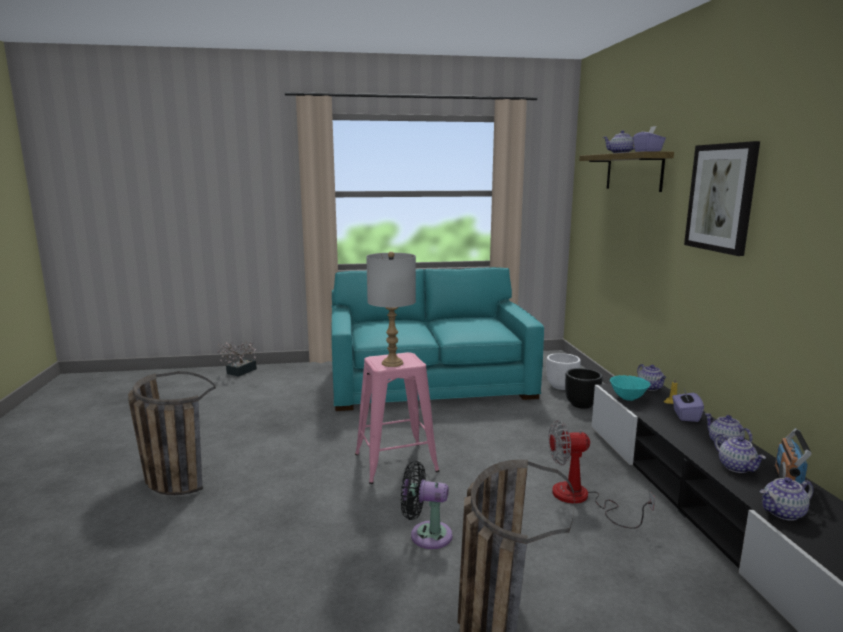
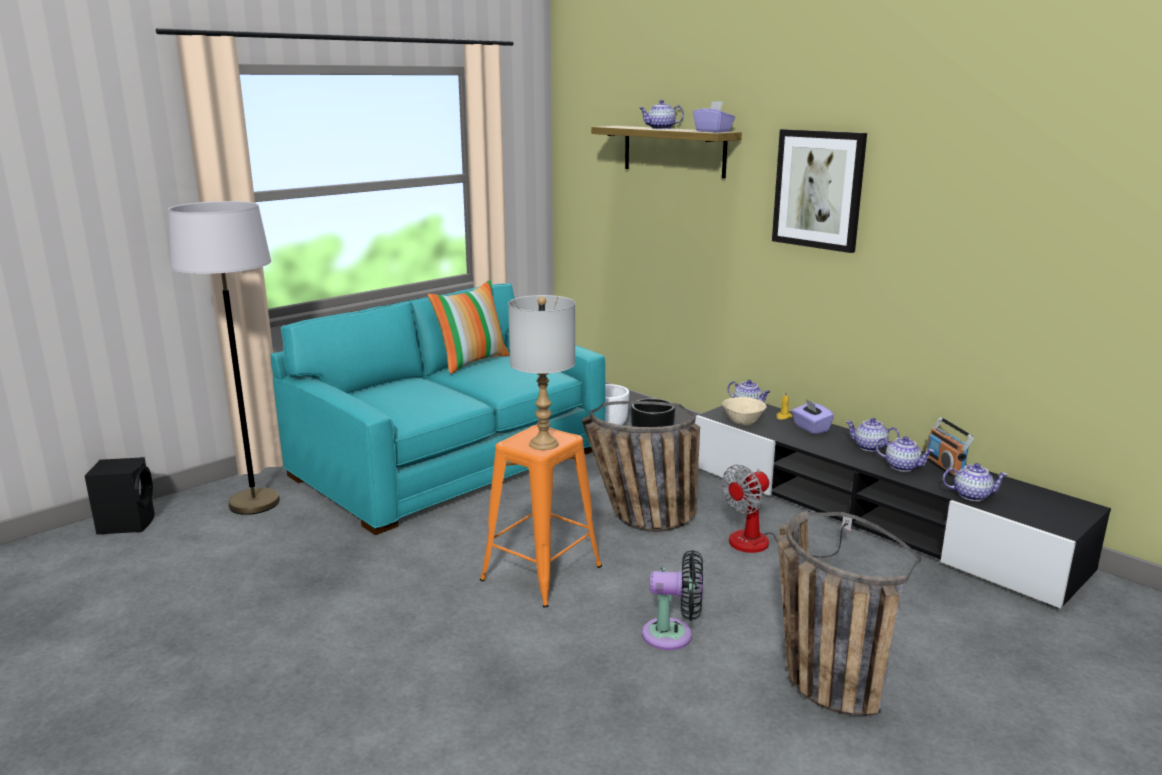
camera: 35 degrees left, 5 degrees up
basket [128,371,216,495] -> basket moved to [582,401,700,532]
potted plant [217,341,257,377] -> black speaker [85,457,155,535]
pink stool [355,352,439,484] -> orange stool [480,425,602,608]
black fan [401,461,453,549] -> black fan turned 150 degrees counterclockwise [642,550,703,650]
turquoise bowl [610,375,650,401] -> beige bowl [722,397,766,426]
teapot [760,477,814,521] -> teapot turned 120 degrees counterclockwise [942,463,1008,501]
none -> grey floor lamp [168,201,280,515]
none -> pillow [428,280,510,374]

